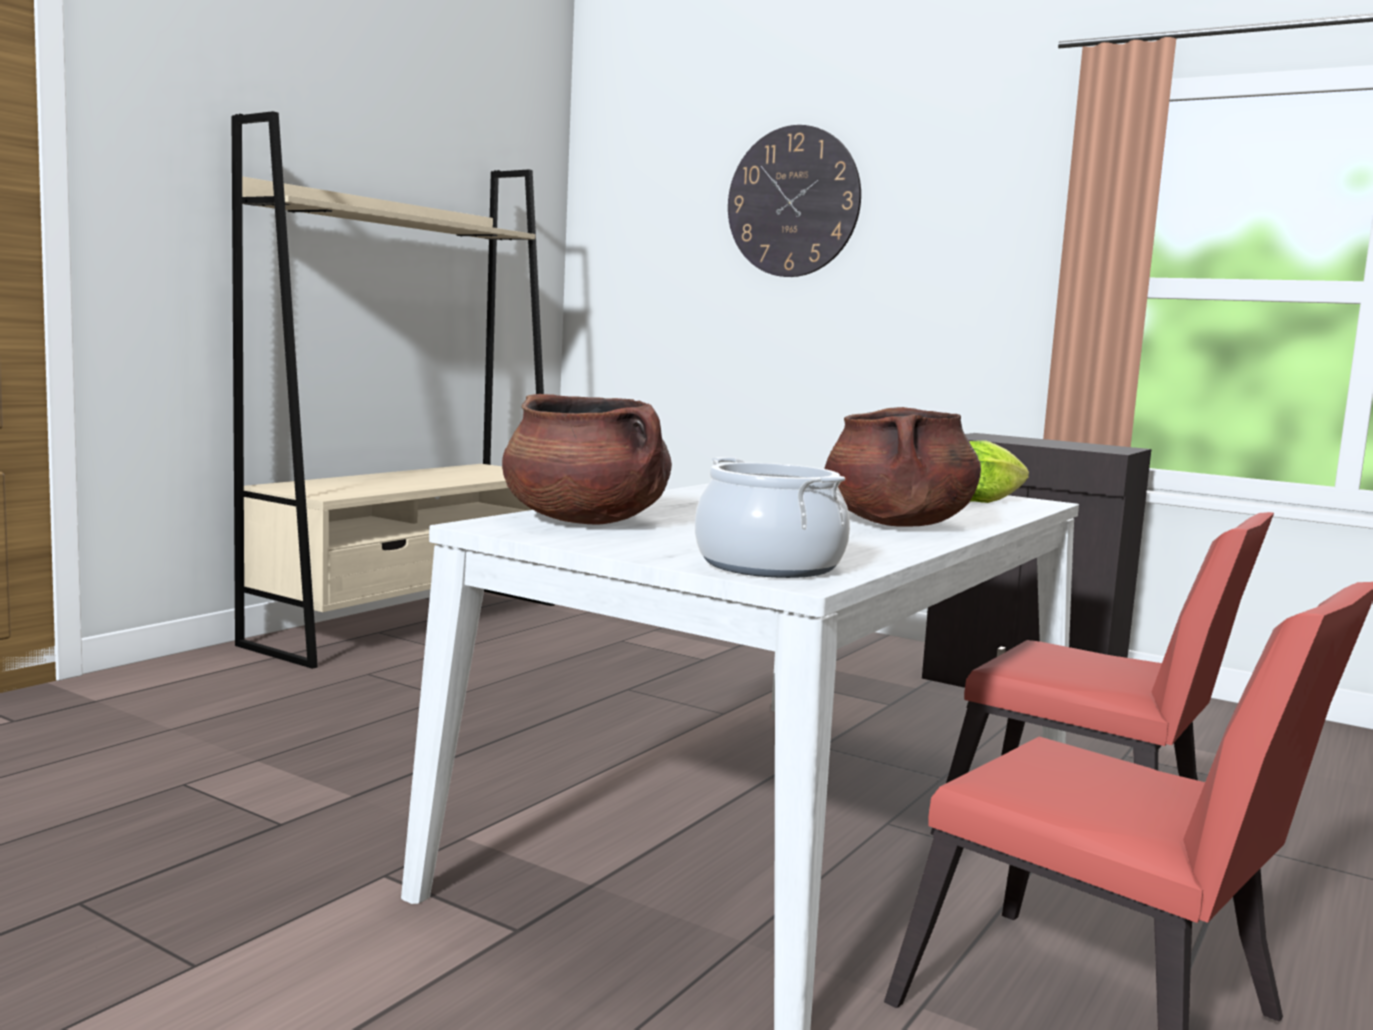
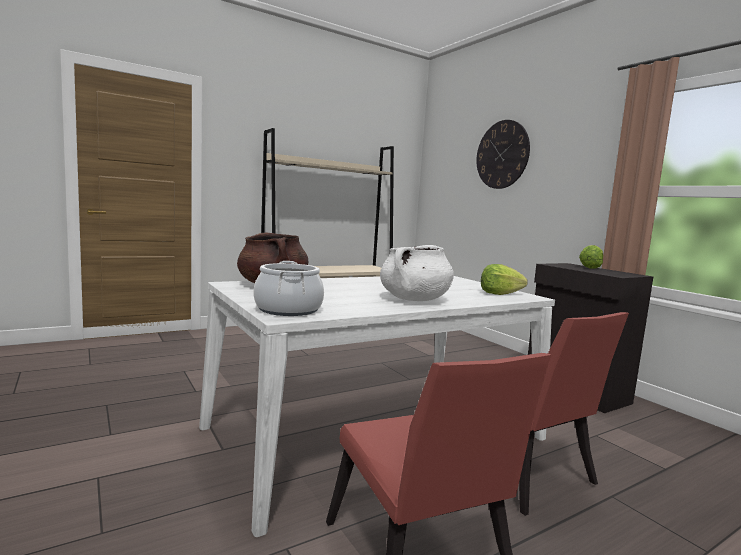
camera: 25 degrees right, 0 degrees up
brown cooking pot [825,407,981,527] -> white cooking pot [380,245,454,301]
none -> lettuce [579,245,603,269]

